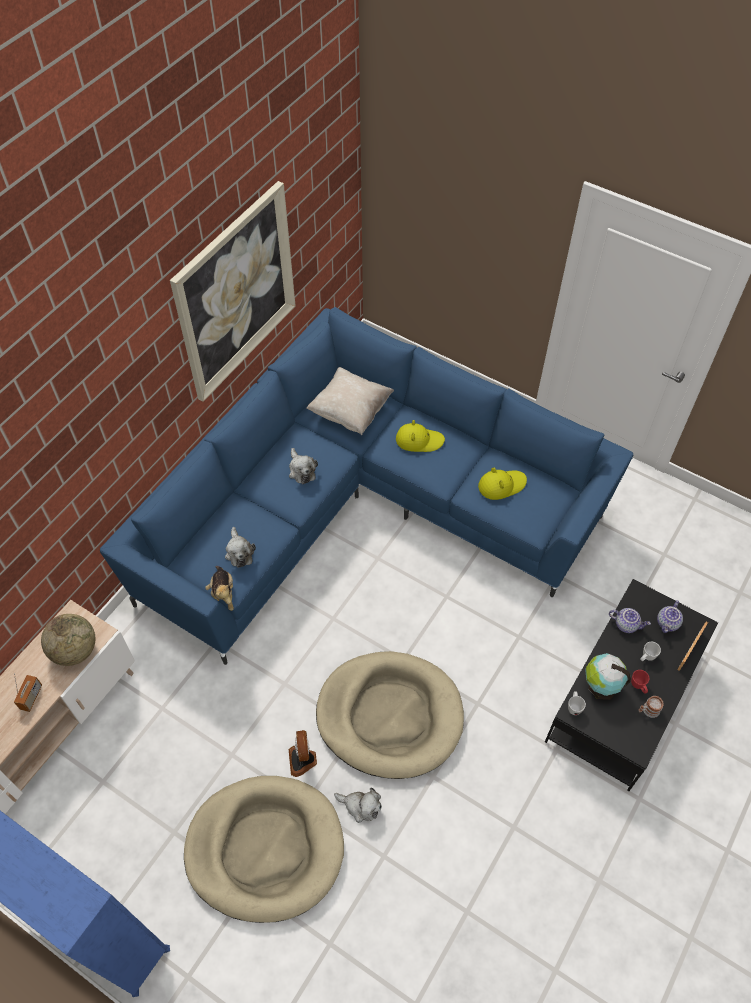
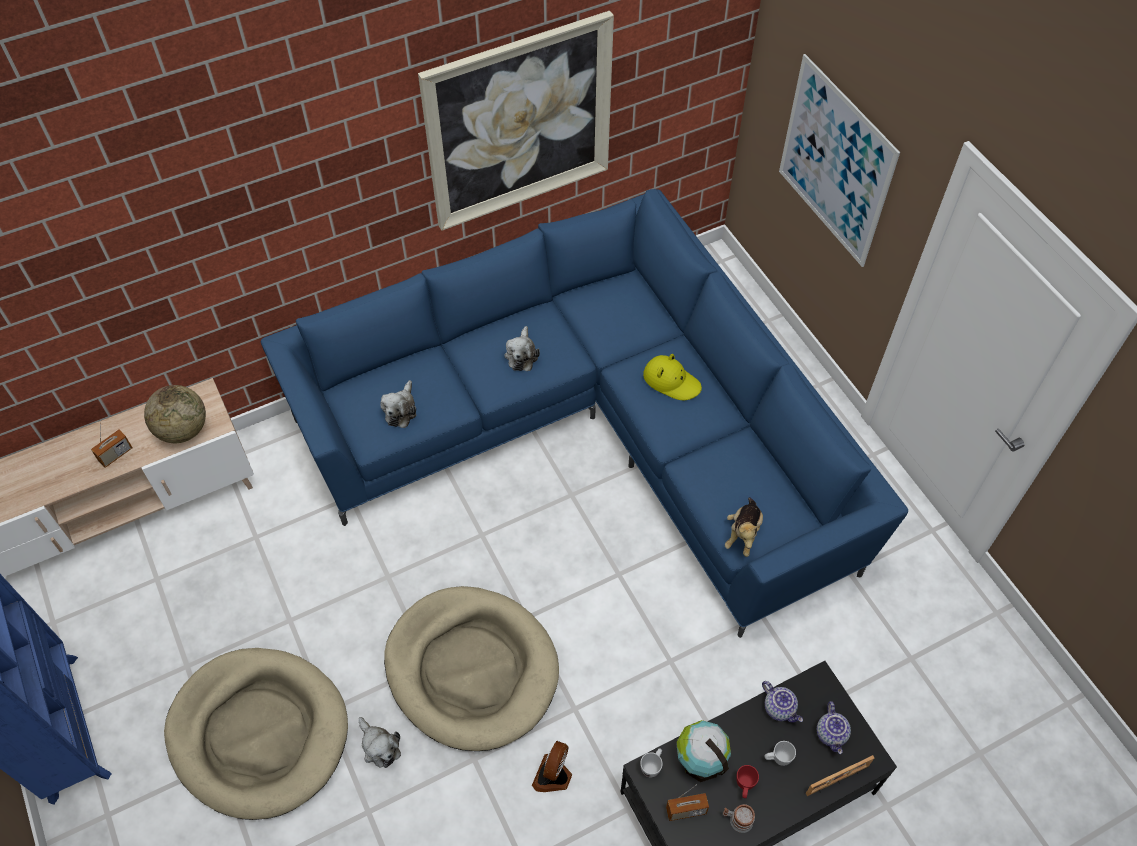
camera: 30 degrees right, 0 degrees up
plush toy [205,566,234,611] -> plush toy moved to [725,498,763,557]
fan [289,730,317,777] -> fan moved to [532,741,572,792]
beige pillow [306,367,394,435] -> none
yellow hat [478,467,527,500] -> none
teapot [657,600,683,633] -> teapot turned 60 degrees counterclockwise [817,701,851,754]
none -> radio [666,785,709,821]
none -> picture [779,54,900,267]

